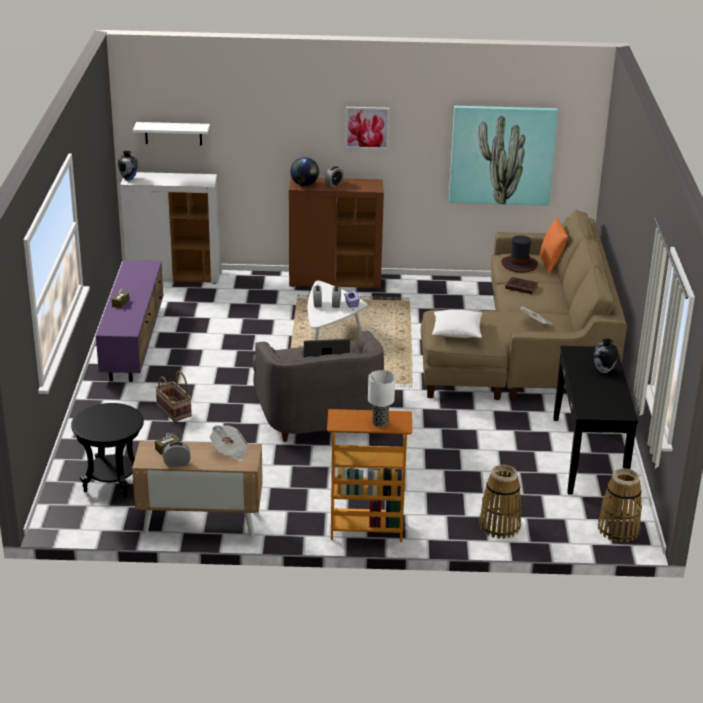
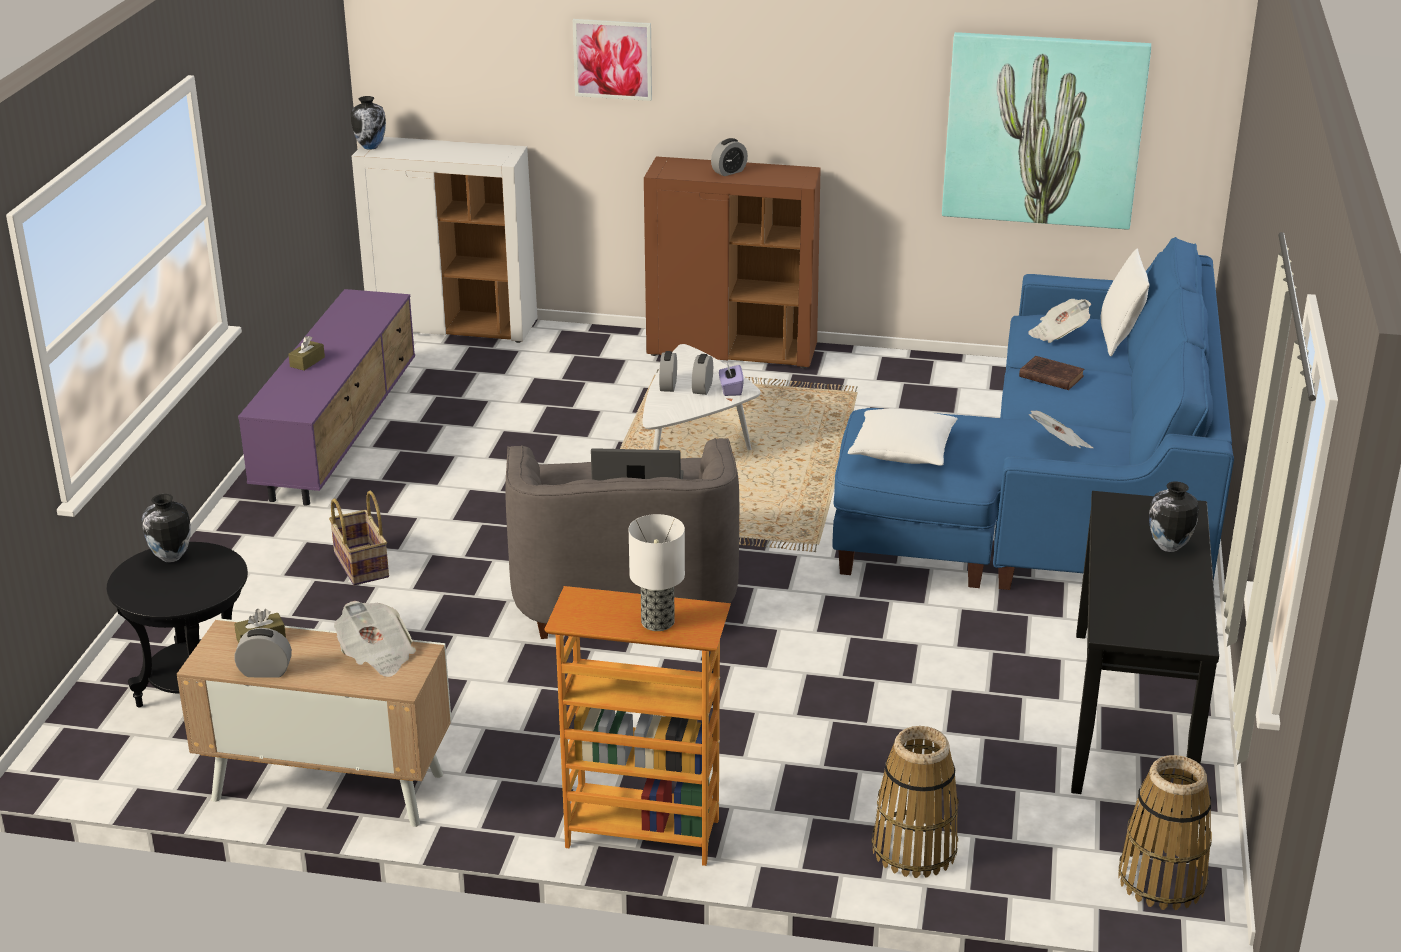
camera: 10 degrees right, 0 degrees up
white shelf [133,122,210,145] -> none
globe [290,157,319,186] -> none
picture [345,107,390,150] -> picture moved to [573,19,652,101]
beige sofa [420,210,627,400] -> blue sofa [833,237,1234,590]
hat [501,235,538,273] -> newspaper [1028,299,1091,343]
orange pillow [540,217,568,275] -> white pillow [1101,248,1150,356]
none -> vase [142,494,191,562]

